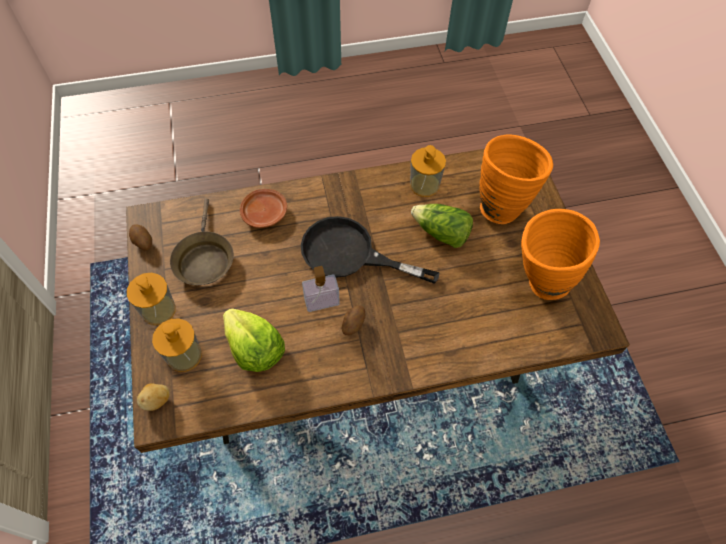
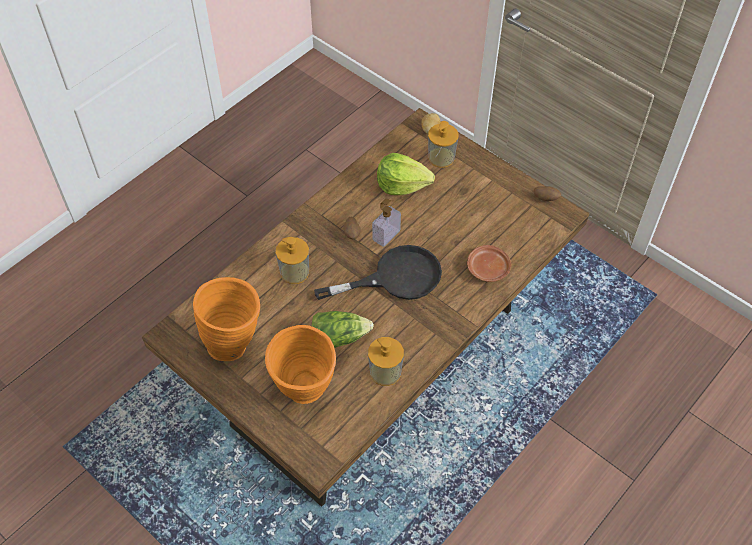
camera: 145 degrees right, 5 degrees down
soap dispenser [127,273,176,325] -> soap dispenser moved to [276,237,309,284]
brown frying pan [170,198,234,285] -> none

